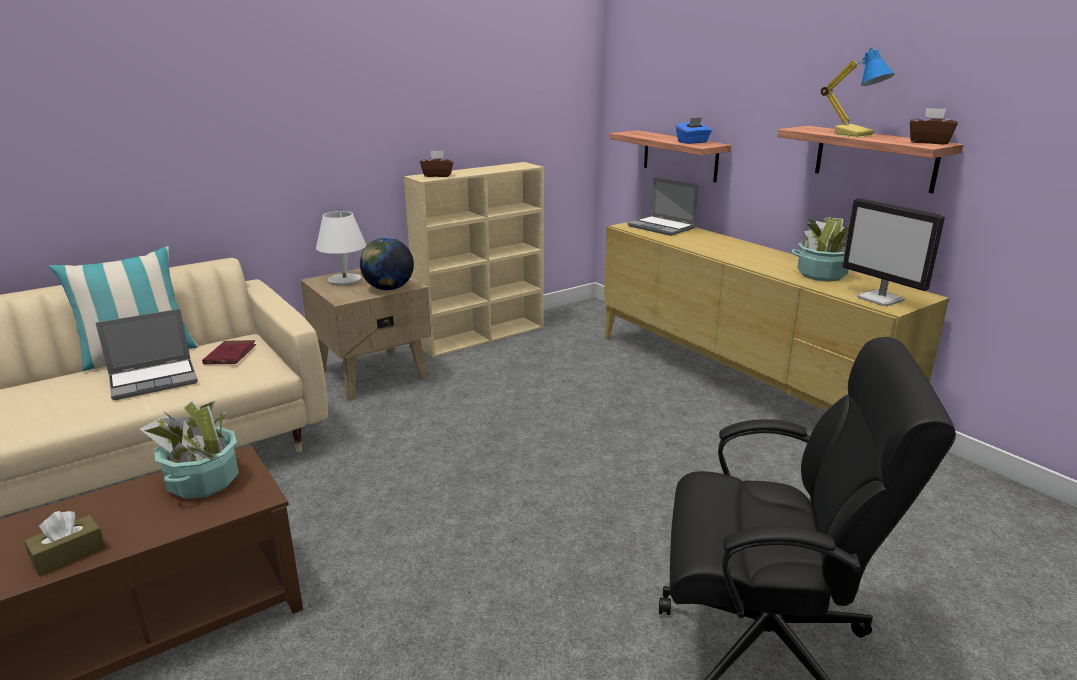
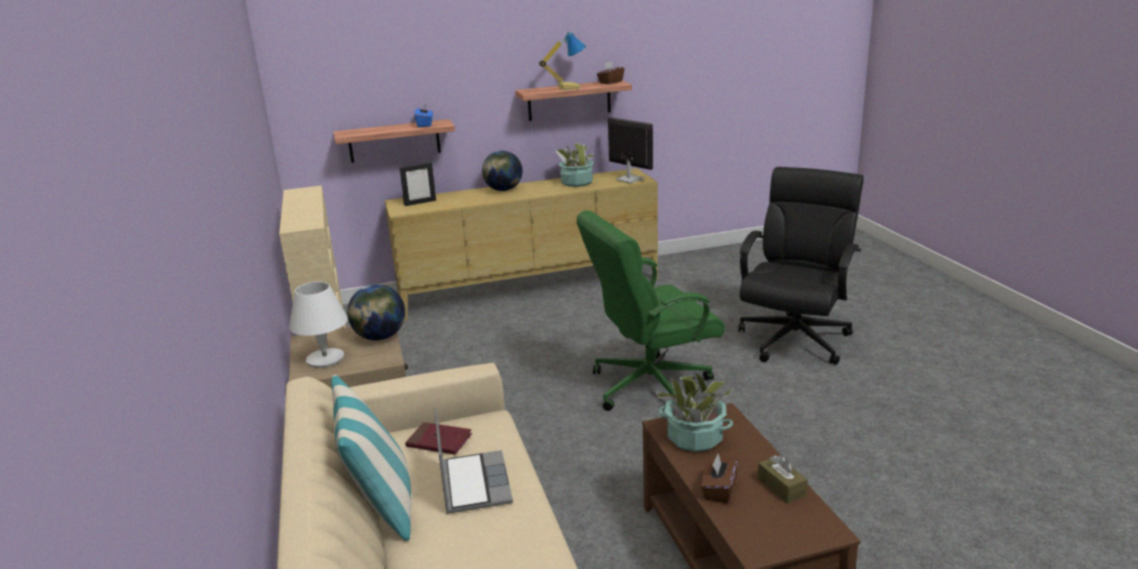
camera: 70 degrees left, 0 degrees up
brown tissue box [420,151,454,177] -> brown tissue box moved to [701,454,739,503]
laptop [628,177,699,236] -> picture frame [399,162,436,206]
monitor [842,198,945,306] -> monitor turned 120 degrees counterclockwise [608,117,653,183]
none -> globe [482,151,523,191]
none -> green office chair [577,210,725,411]

